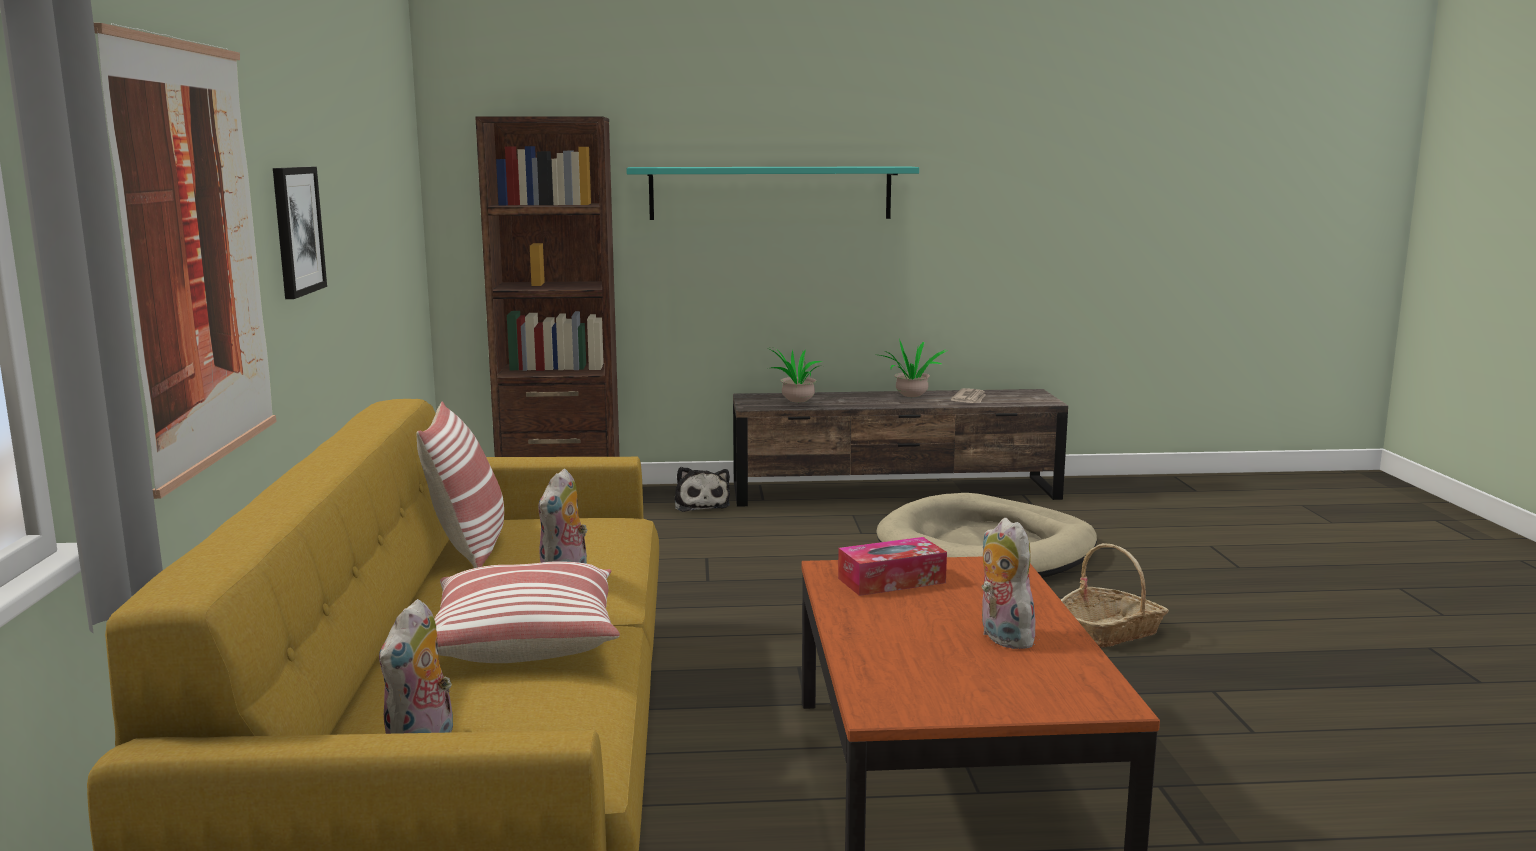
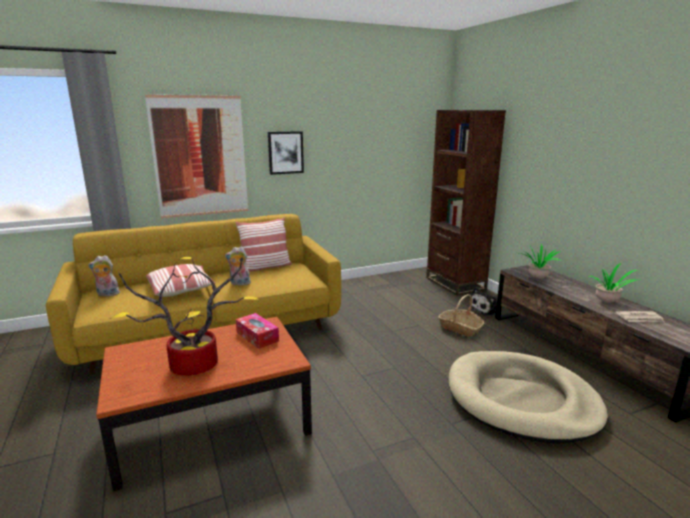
camera: 70 degrees right, 5 degrees up
turquoise shelf [626,166,919,220] -> none
plush toy [982,518,1035,649] -> potted plant [111,257,259,376]
basket [1061,543,1169,648] -> basket moved to [438,294,484,337]

